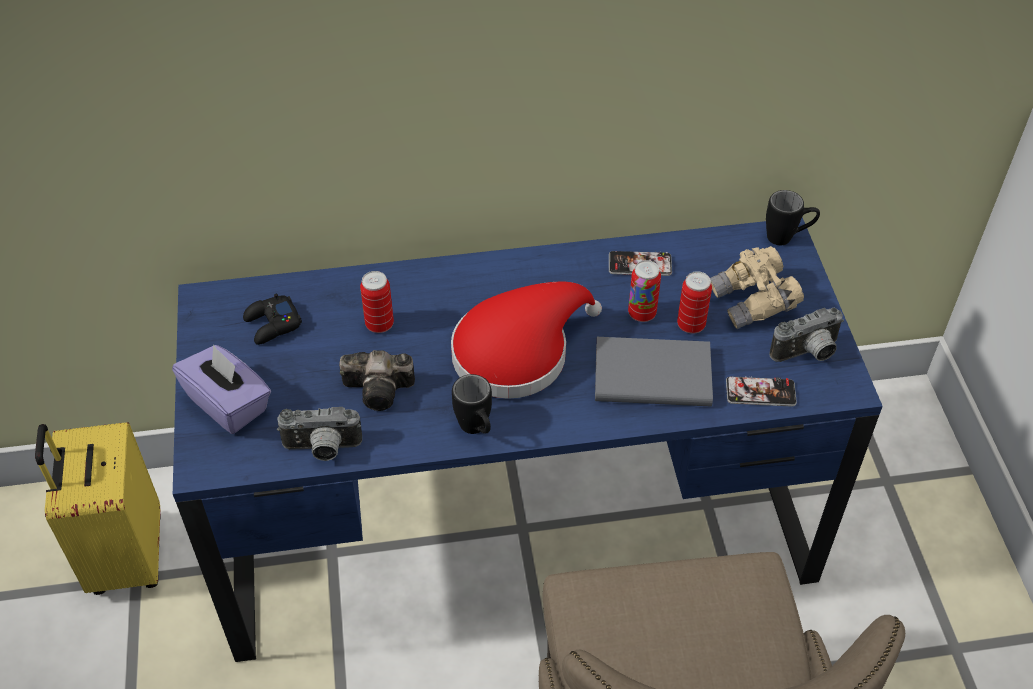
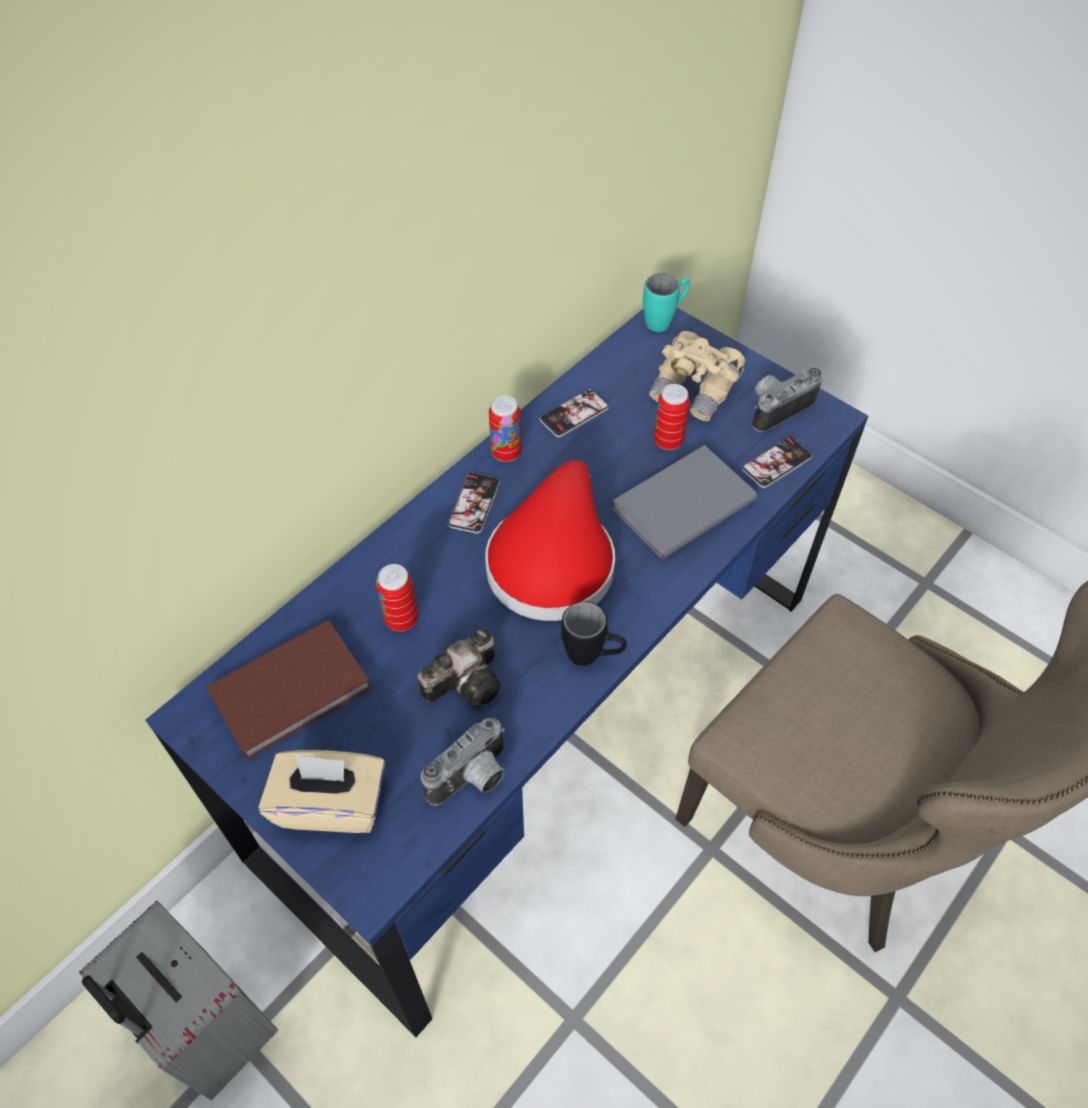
camera: 40 degrees left, 5 degrees up
yellow suitcase [35,422,161,595] -> grey suitcase [79,901,278,1100]
purple tissue box [172,344,271,434] -> beige tissue box [259,750,385,833]
black game controller [243,294,302,345] -> brown book [206,620,372,760]
can [628,260,661,322] -> can moved to [489,395,521,462]
black mug [766,190,820,245] -> turquoise mug [643,273,690,332]
camera [769,308,844,362] -> camera turned 150 degrees counterclockwise [752,368,823,432]
none -> phone [448,473,500,534]

